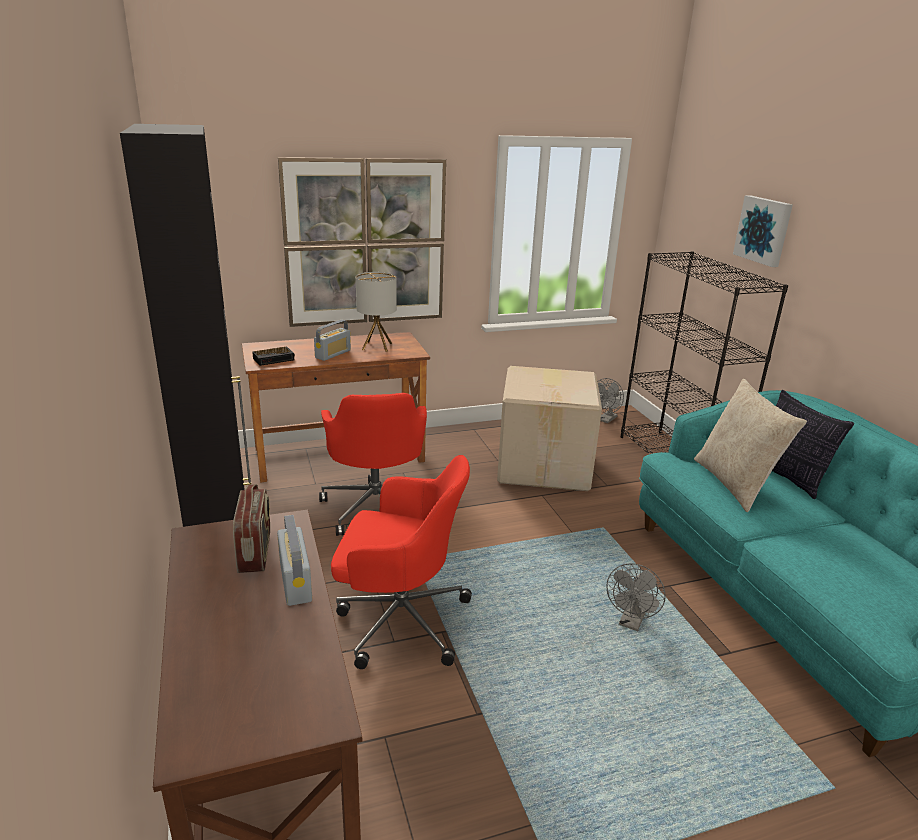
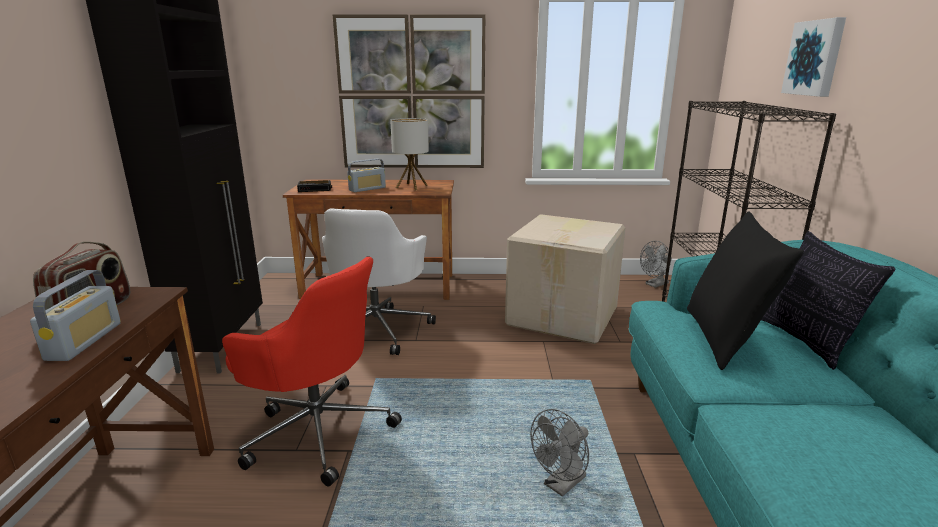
camera: 20 degrees right, 5 degrees down
red office chair [319,393,427,536] -> white office chair [322,208,436,355]
beige pillow [694,379,807,513] -> black pillow [687,211,804,370]

